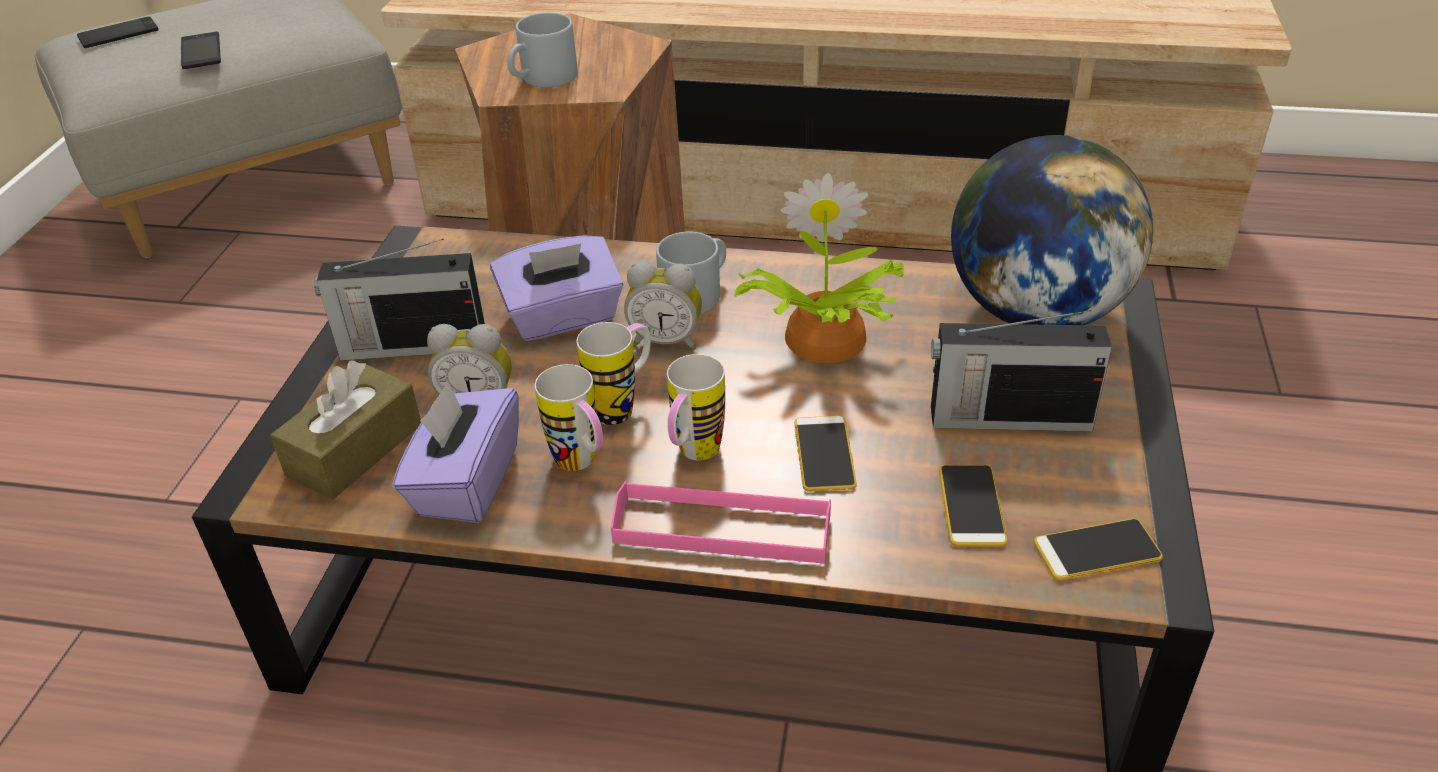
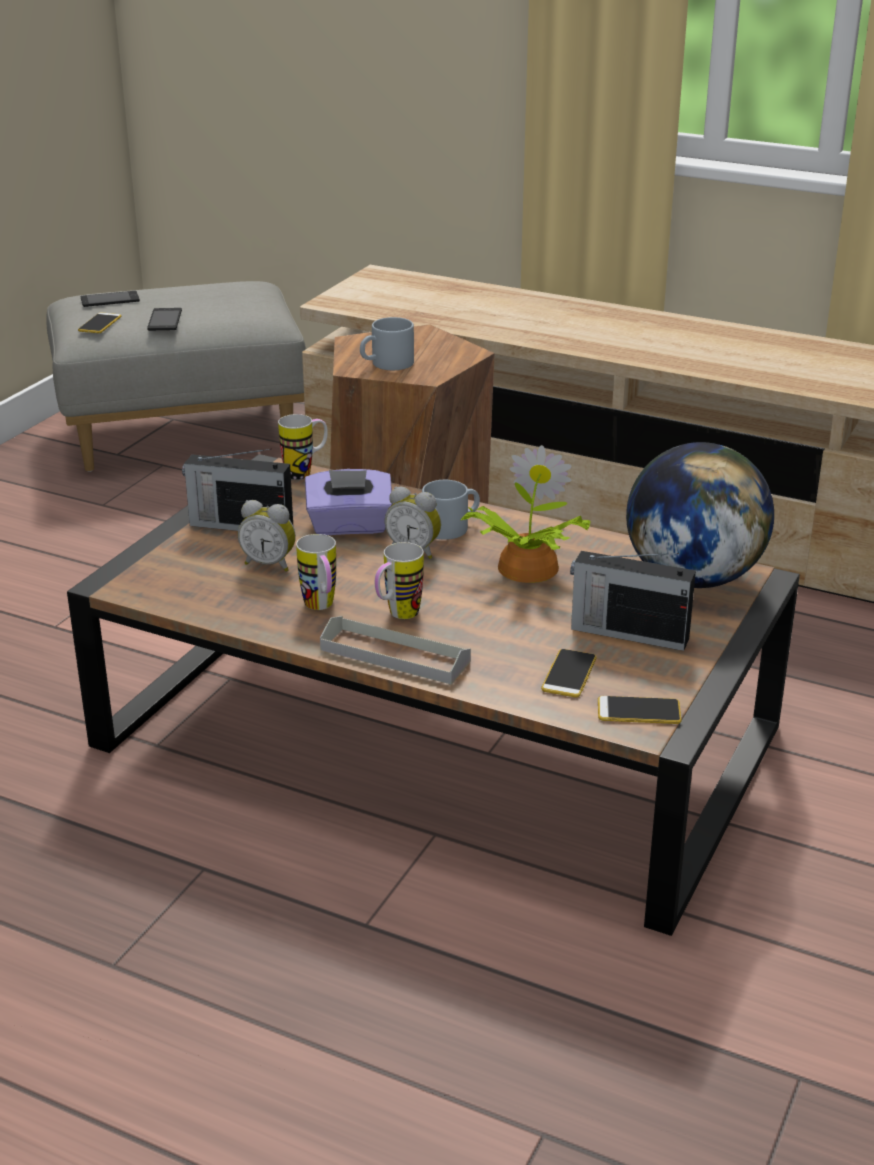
camera: 15 degrees right, 10 degrees down
brown tissue box [270,360,421,499] -> none
purple tissue box [393,381,519,523] -> none
mug [577,322,651,425] -> mug moved to [278,414,328,480]
pink tray [611,481,831,564] -> grey tray [320,616,471,685]
phone [795,416,857,492] -> phone moved to [78,312,121,333]

